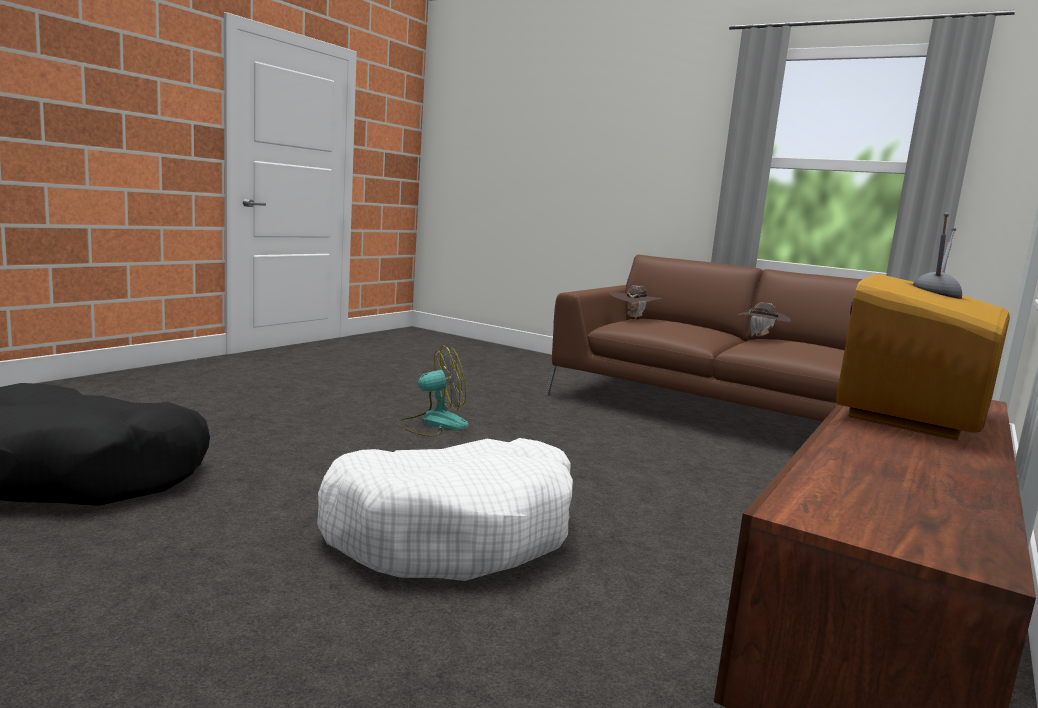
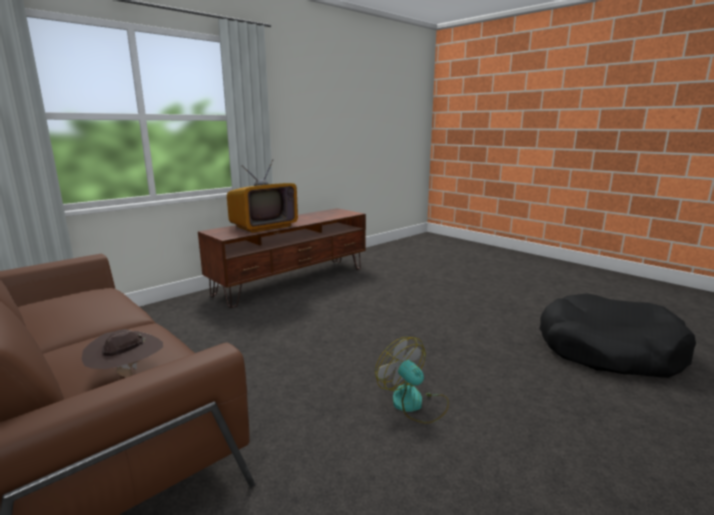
camera: 165 degrees left, 5 degrees up
white dog bed [317,438,573,581] -> none
fan [399,345,469,436] -> fan turned 60 degrees clockwise [375,337,449,424]
brown hat [740,302,791,337] -> none

